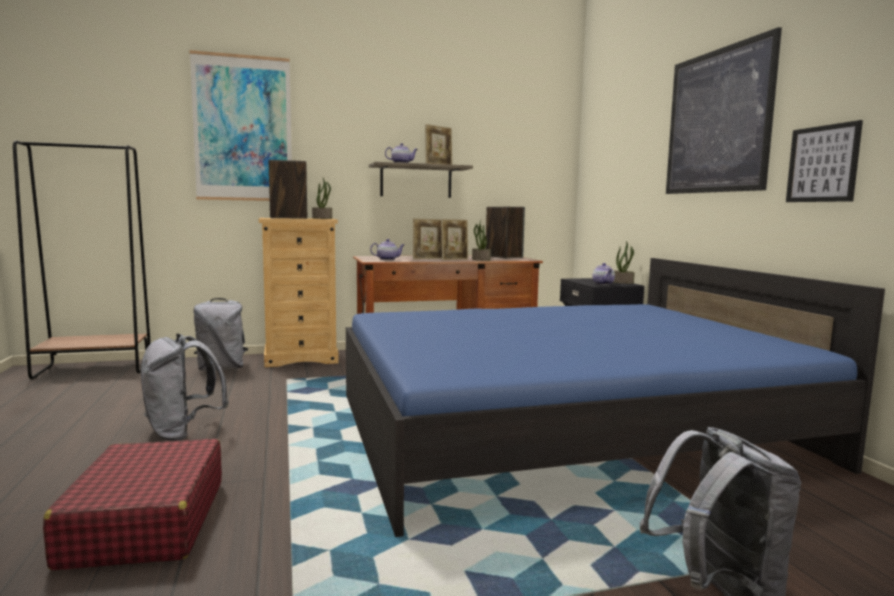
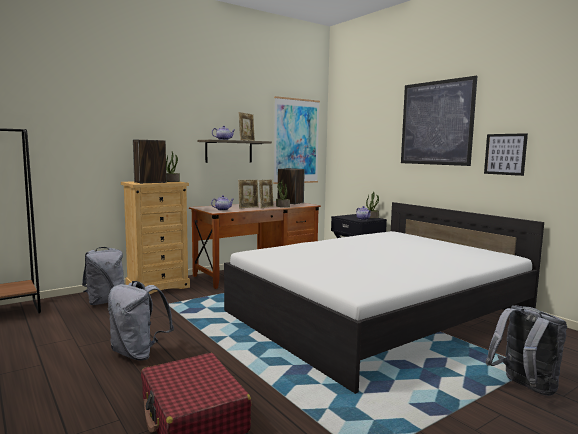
camera: 20 degrees left, 0 degrees up
picture [190,50,292,201] -> picture moved to [273,96,320,184]
blue bed [346,258,885,537] -> white bed [224,202,544,394]

